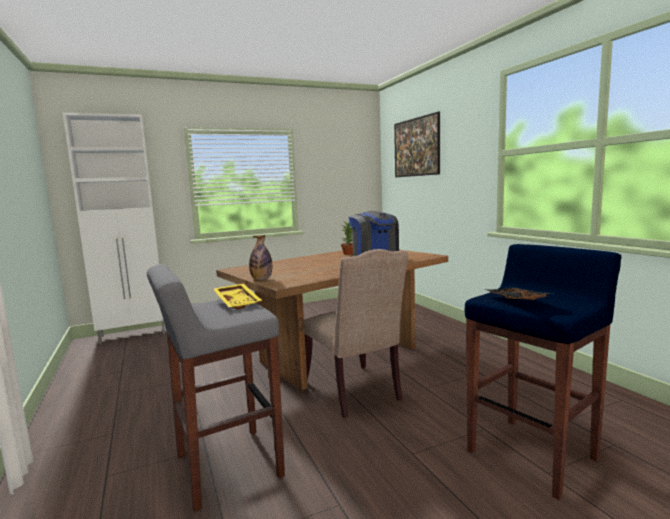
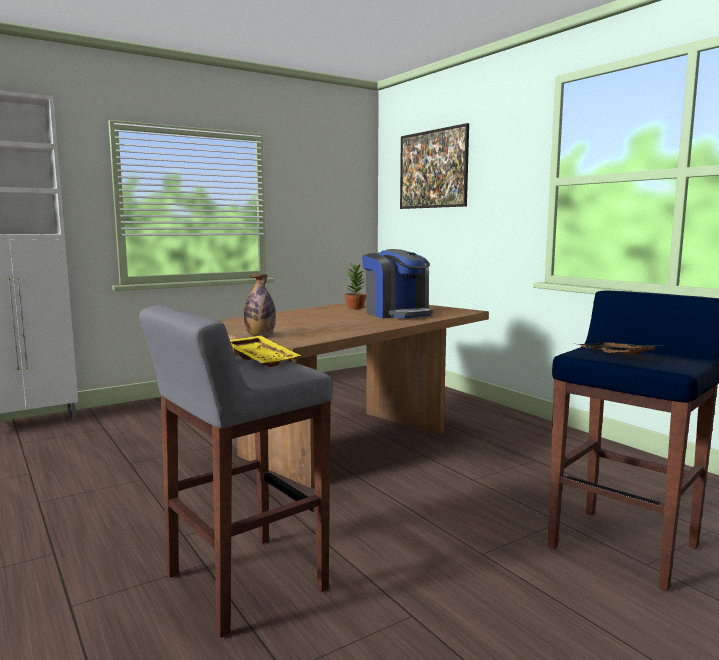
camera: 10 degrees left, 0 degrees up
beige chair [304,249,408,418] -> none

